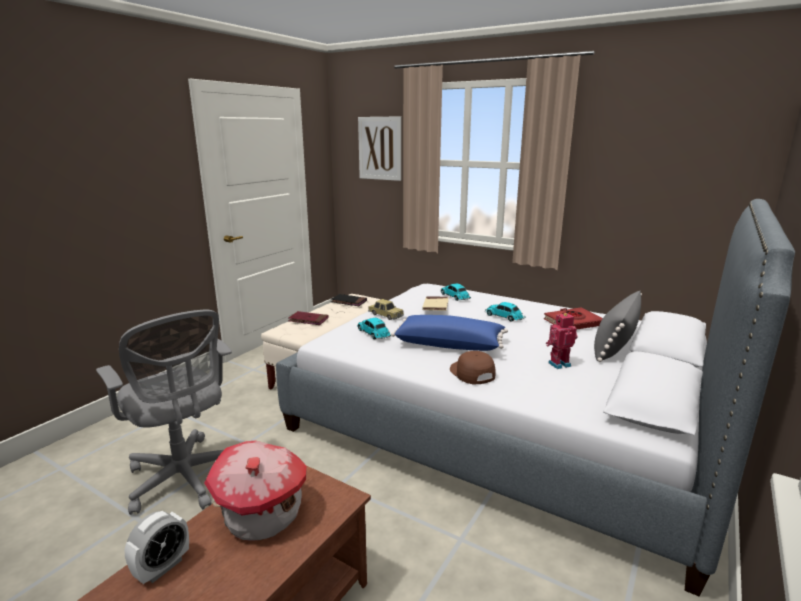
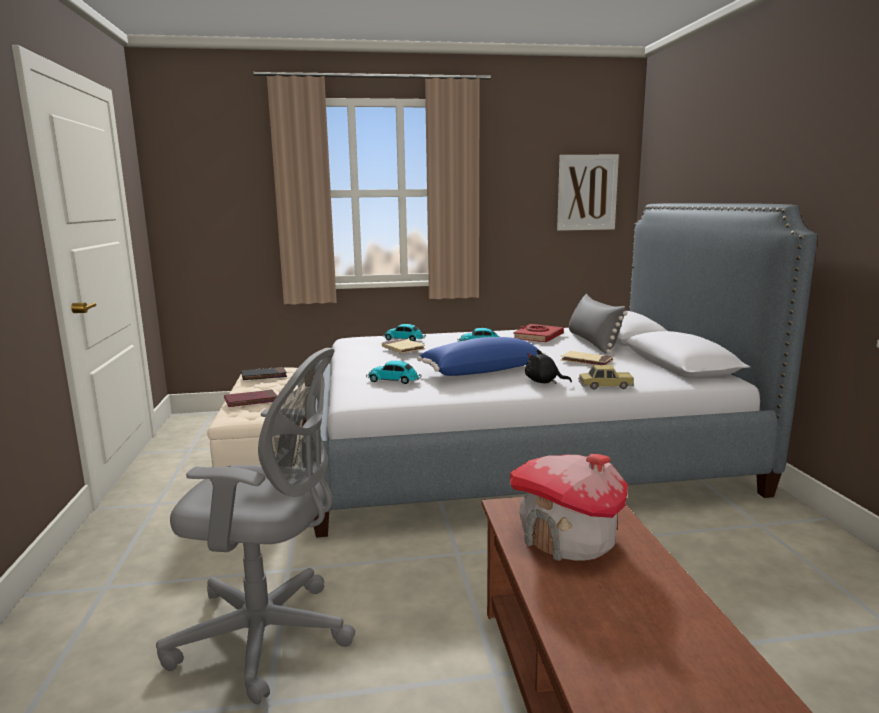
camera: 40 degrees left, 5 degrees down
alarm clock [125,511,189,584] -> none
picture [358,116,401,181] -> picture moved to [557,155,619,231]
toy car [368,299,404,320] -> toy car moved to [578,365,634,389]
brown cap [450,351,496,385] -> black plush toy [525,350,572,384]
toy robot [546,313,578,369] -> beige book [560,351,613,365]

